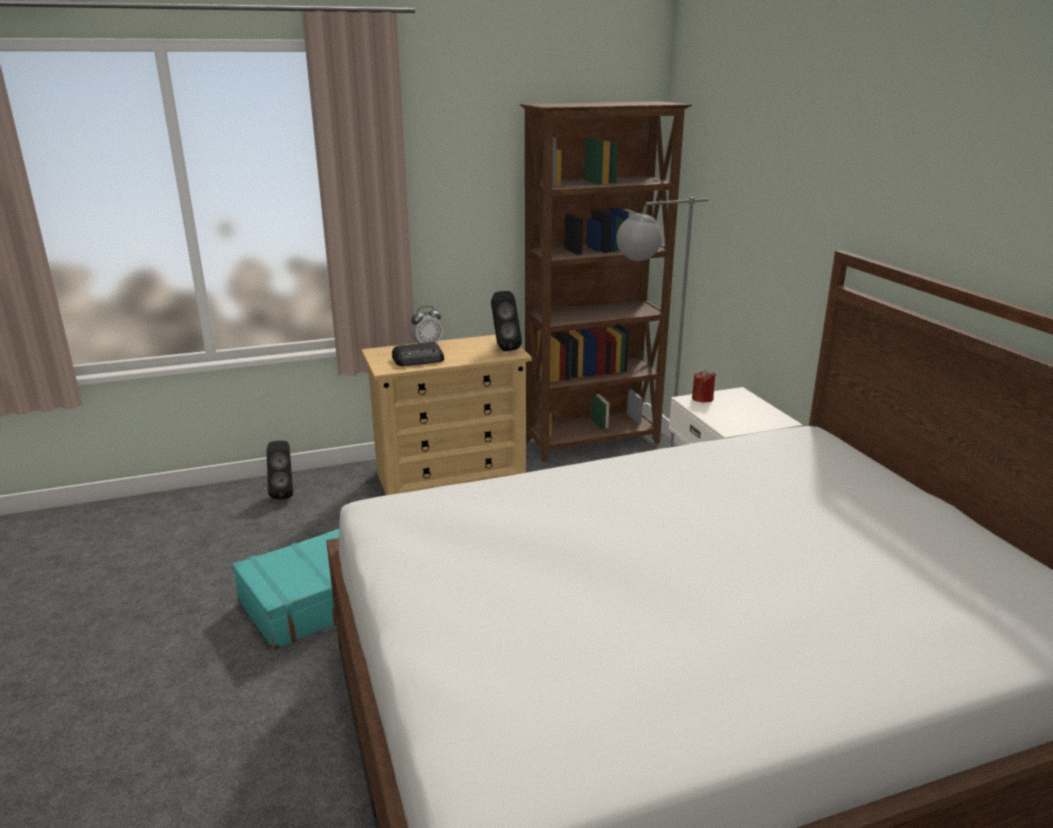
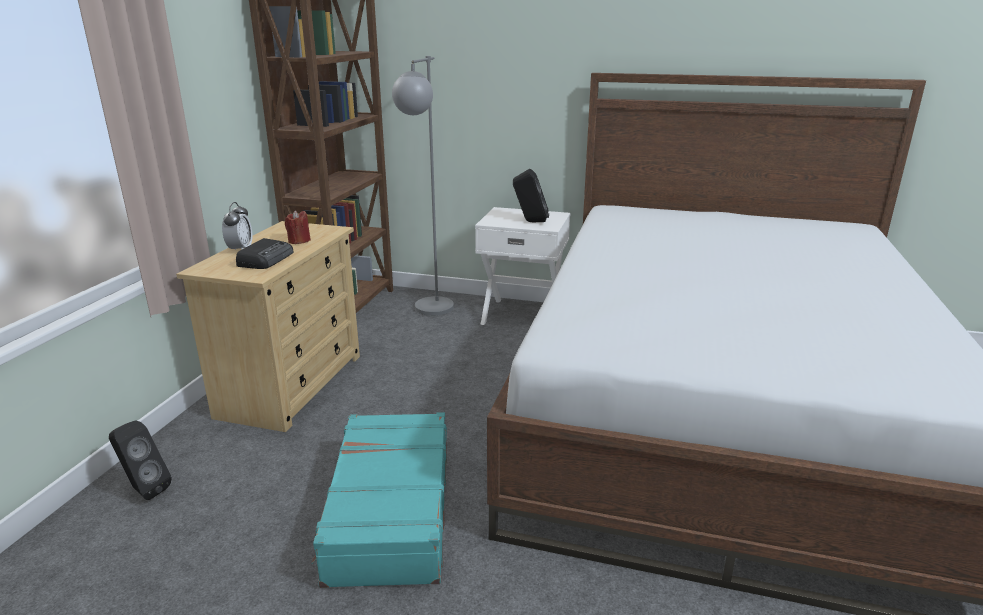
camera: 55 degrees left, 0 degrees up
black speaker [491,291,522,351] -> black speaker moved to [513,169,549,222]
red candle [692,370,716,402] -> red candle moved to [285,210,311,244]

